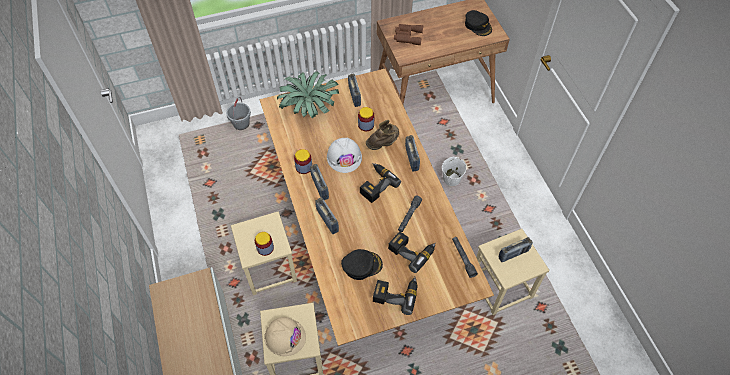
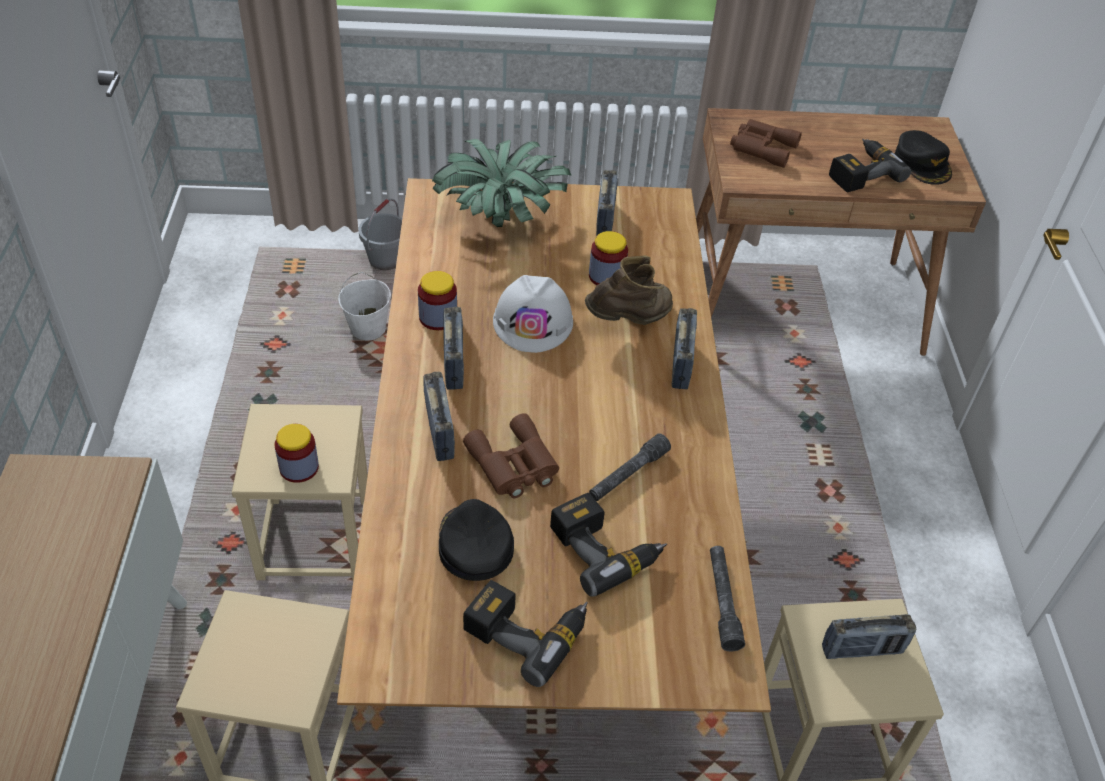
camera: 15 degrees right, 10 degrees down
beige hard hat [264,317,306,356] -> none
black cap [341,249,383,280] -> black cap turned 105 degrees counterclockwise [439,499,514,581]
power drill [360,163,401,203] -> power drill moved to [829,139,911,193]
white bucket [442,157,467,186] -> white bucket moved to [338,272,391,340]
none -> brown binoculars [463,413,559,498]

